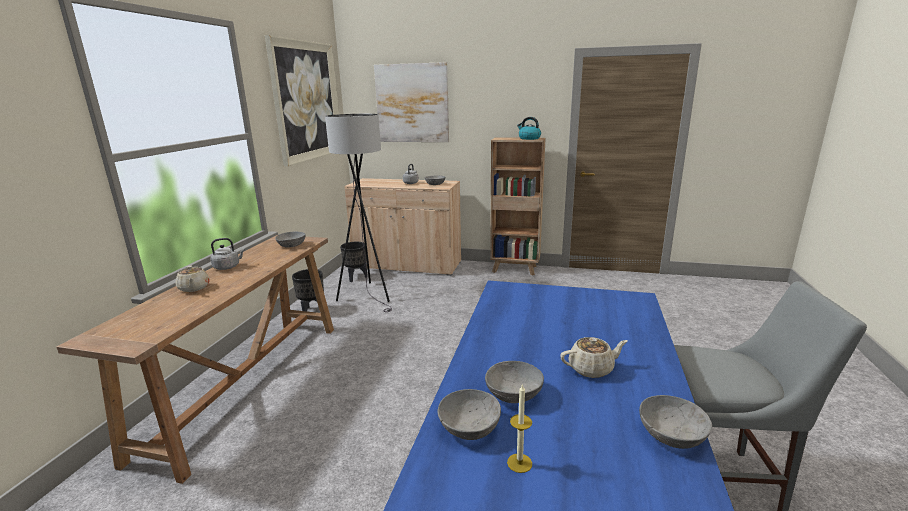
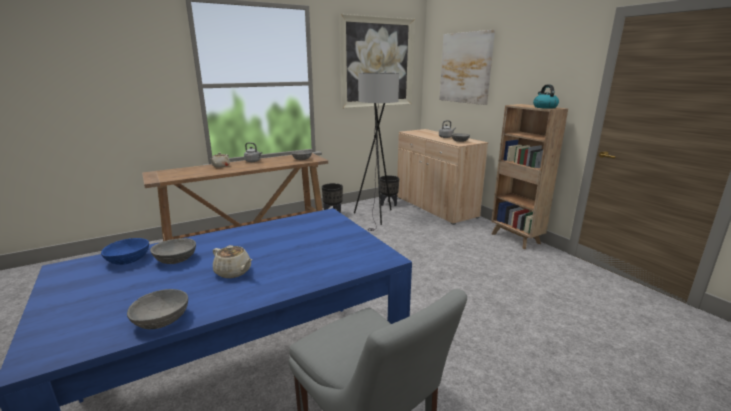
camera: 45 degrees right, 0 degrees up
grey bowl [438,389,501,440] -> blue bowl [101,238,149,265]
candle [507,384,532,473] -> none

